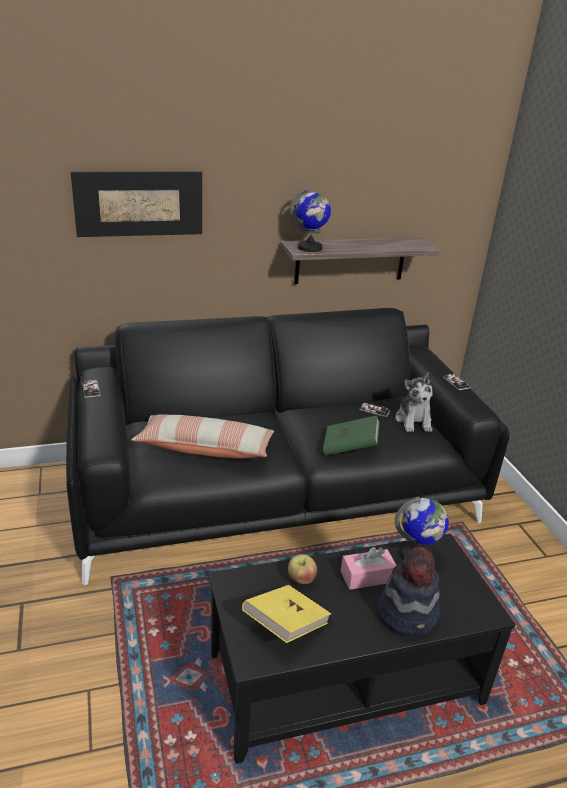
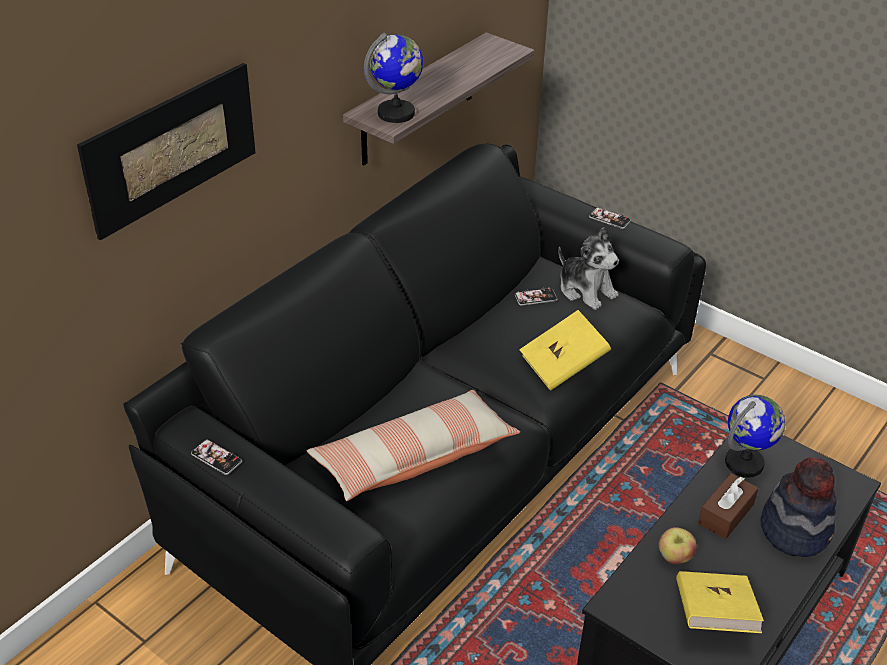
camera: 35 degrees left, 10 degrees up
green book [323,415,380,455] -> yellow book [519,310,611,391]
pink tissue box [341,547,397,590] -> brown tissue box [698,473,759,539]

